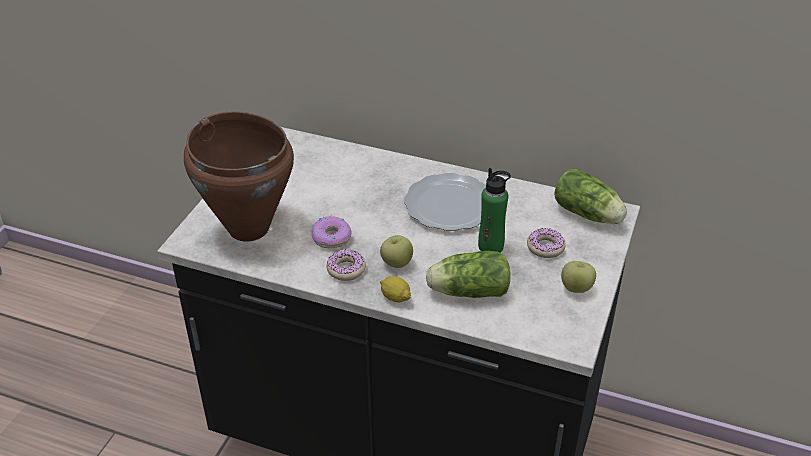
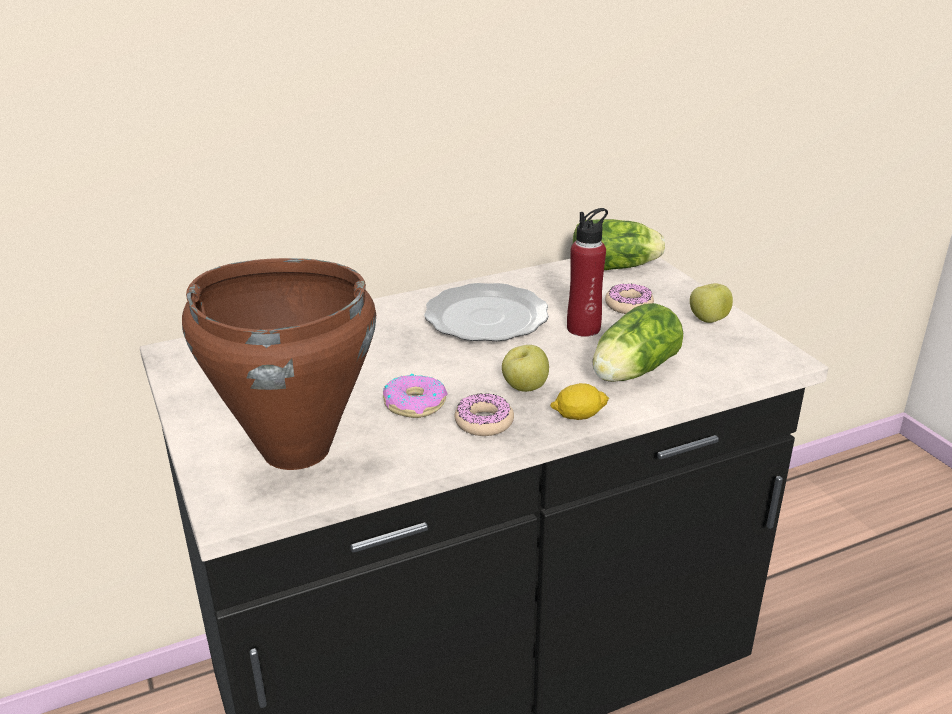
camera: 45 degrees left, 10 degrees down
green bottle [478,168,511,253] -> red bottle [567,208,608,337]

